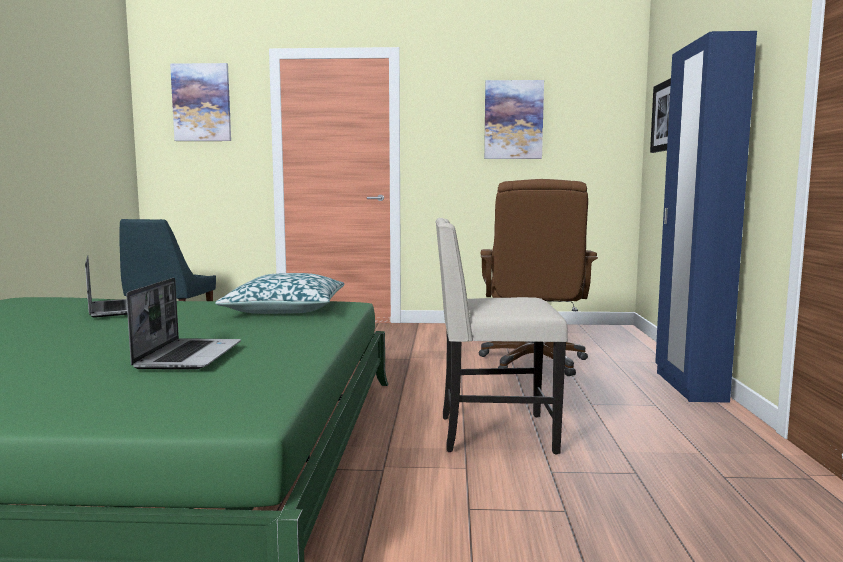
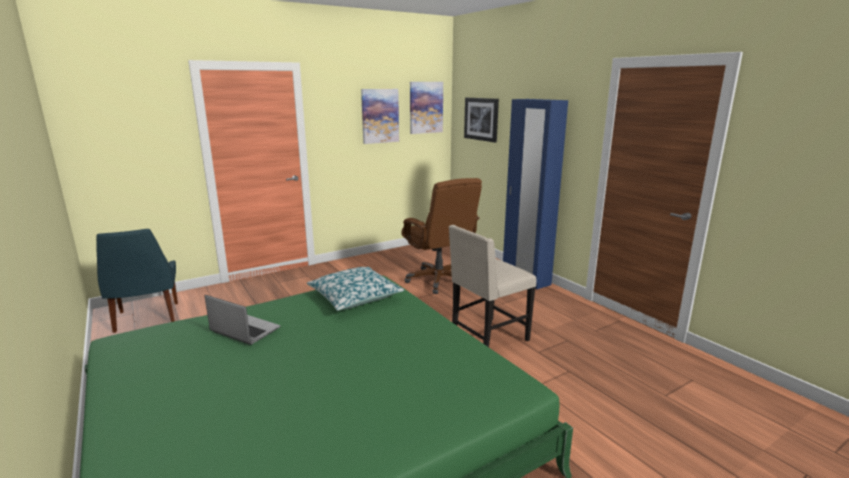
camera: 35 degrees left, 10 degrees up
laptop [126,277,241,369] -> none
picture [170,63,231,141] -> picture moved to [410,82,443,134]

